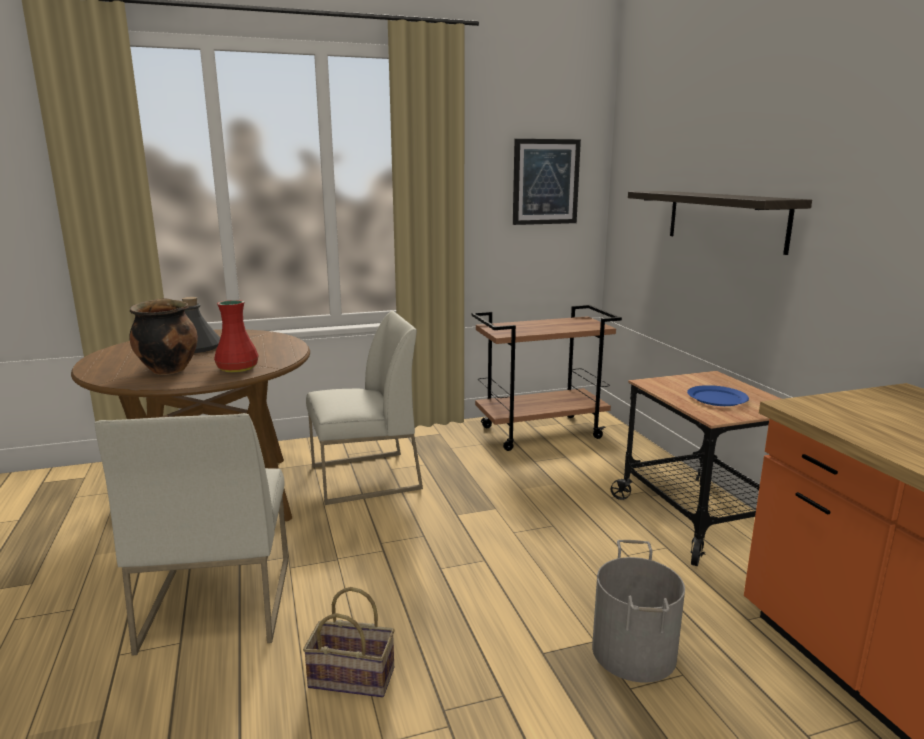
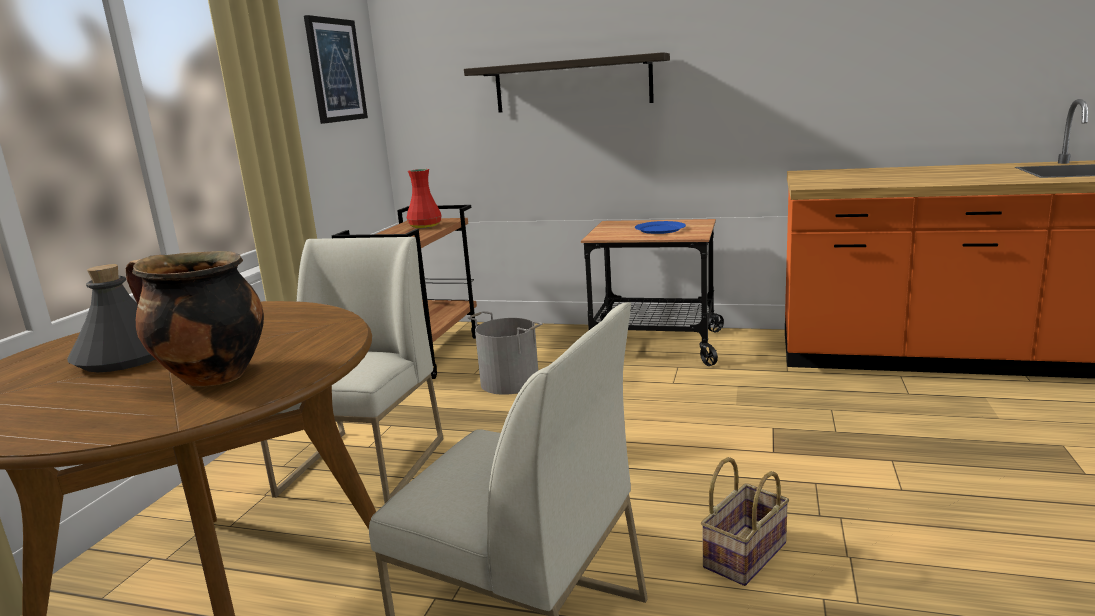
camera: 55 degrees left, 0 degrees up
red vase [214,300,259,372] -> red vase moved to [407,169,442,228]
grey bucket [592,540,685,683] -> grey bucket moved to [468,311,543,395]

